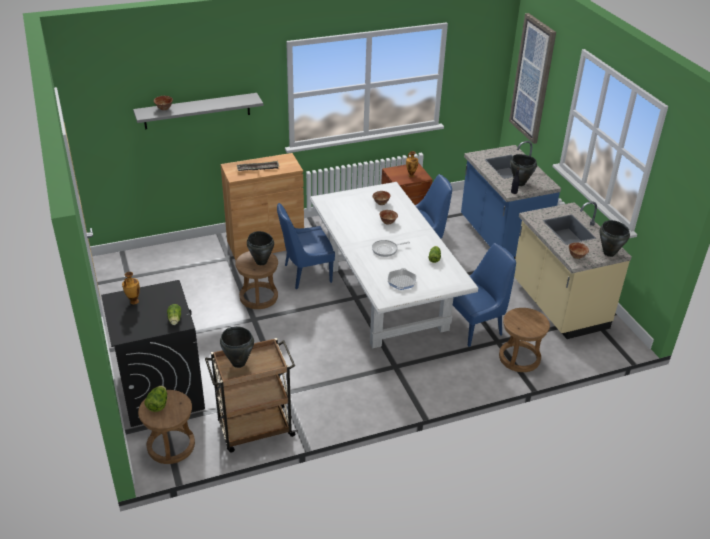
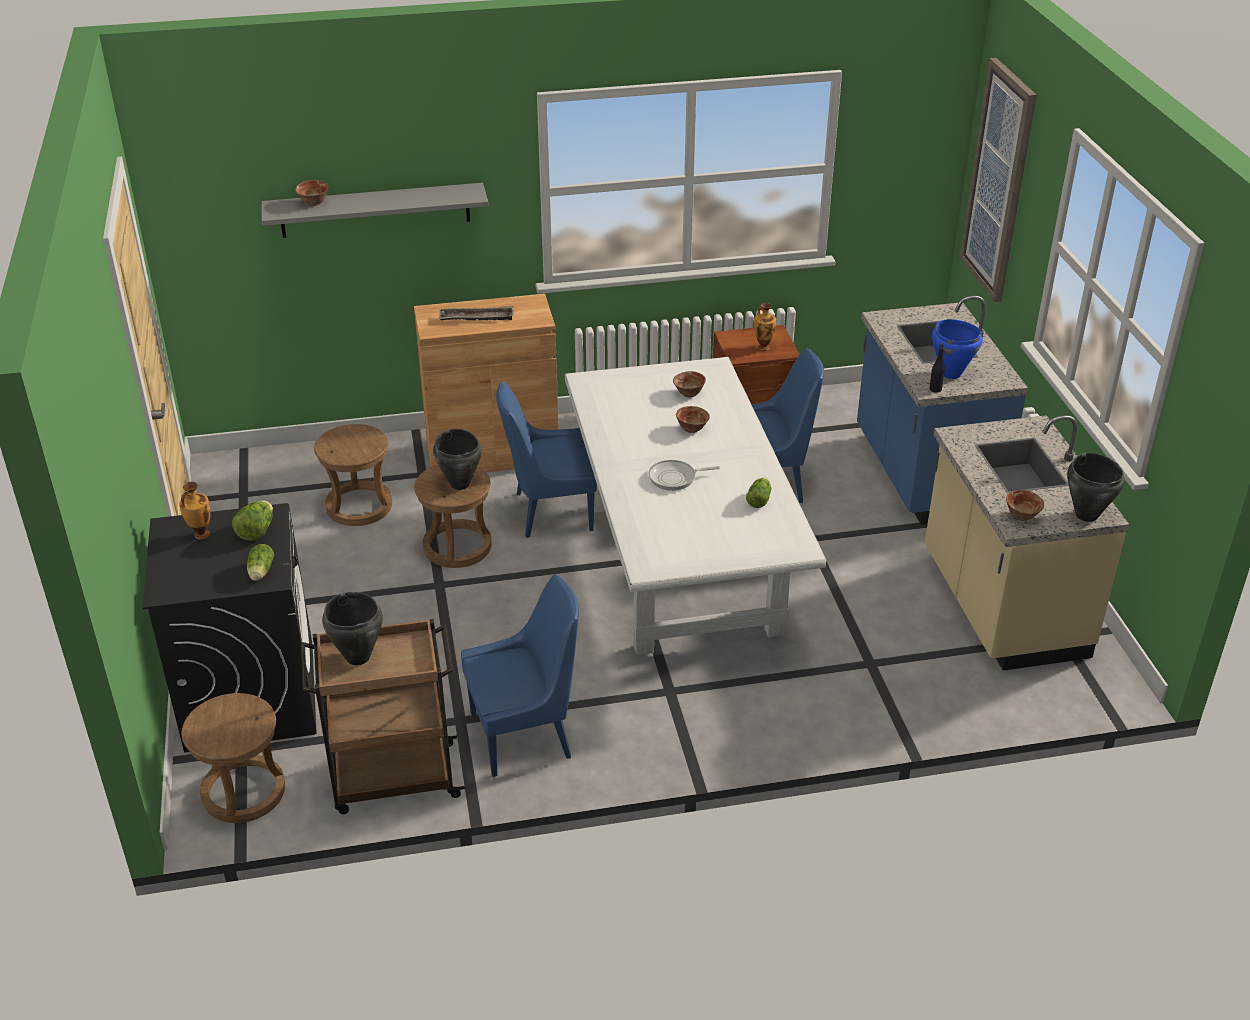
camera: 10 degrees right, 0 degrees up
lettuce [144,386,167,412] -> lettuce moved to [232,500,273,541]
frying pan [388,268,416,290] -> none
blue chair [453,243,516,347] -> blue chair moved to [461,574,579,777]
brown stool [499,308,550,372] -> brown stool moved to [314,424,392,526]
black cooking pot [510,154,537,186] -> blue cooking pot [932,319,983,379]

